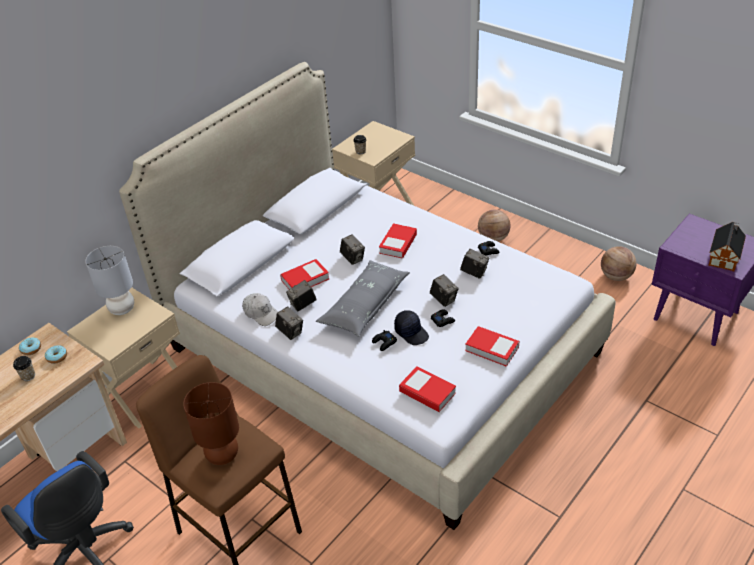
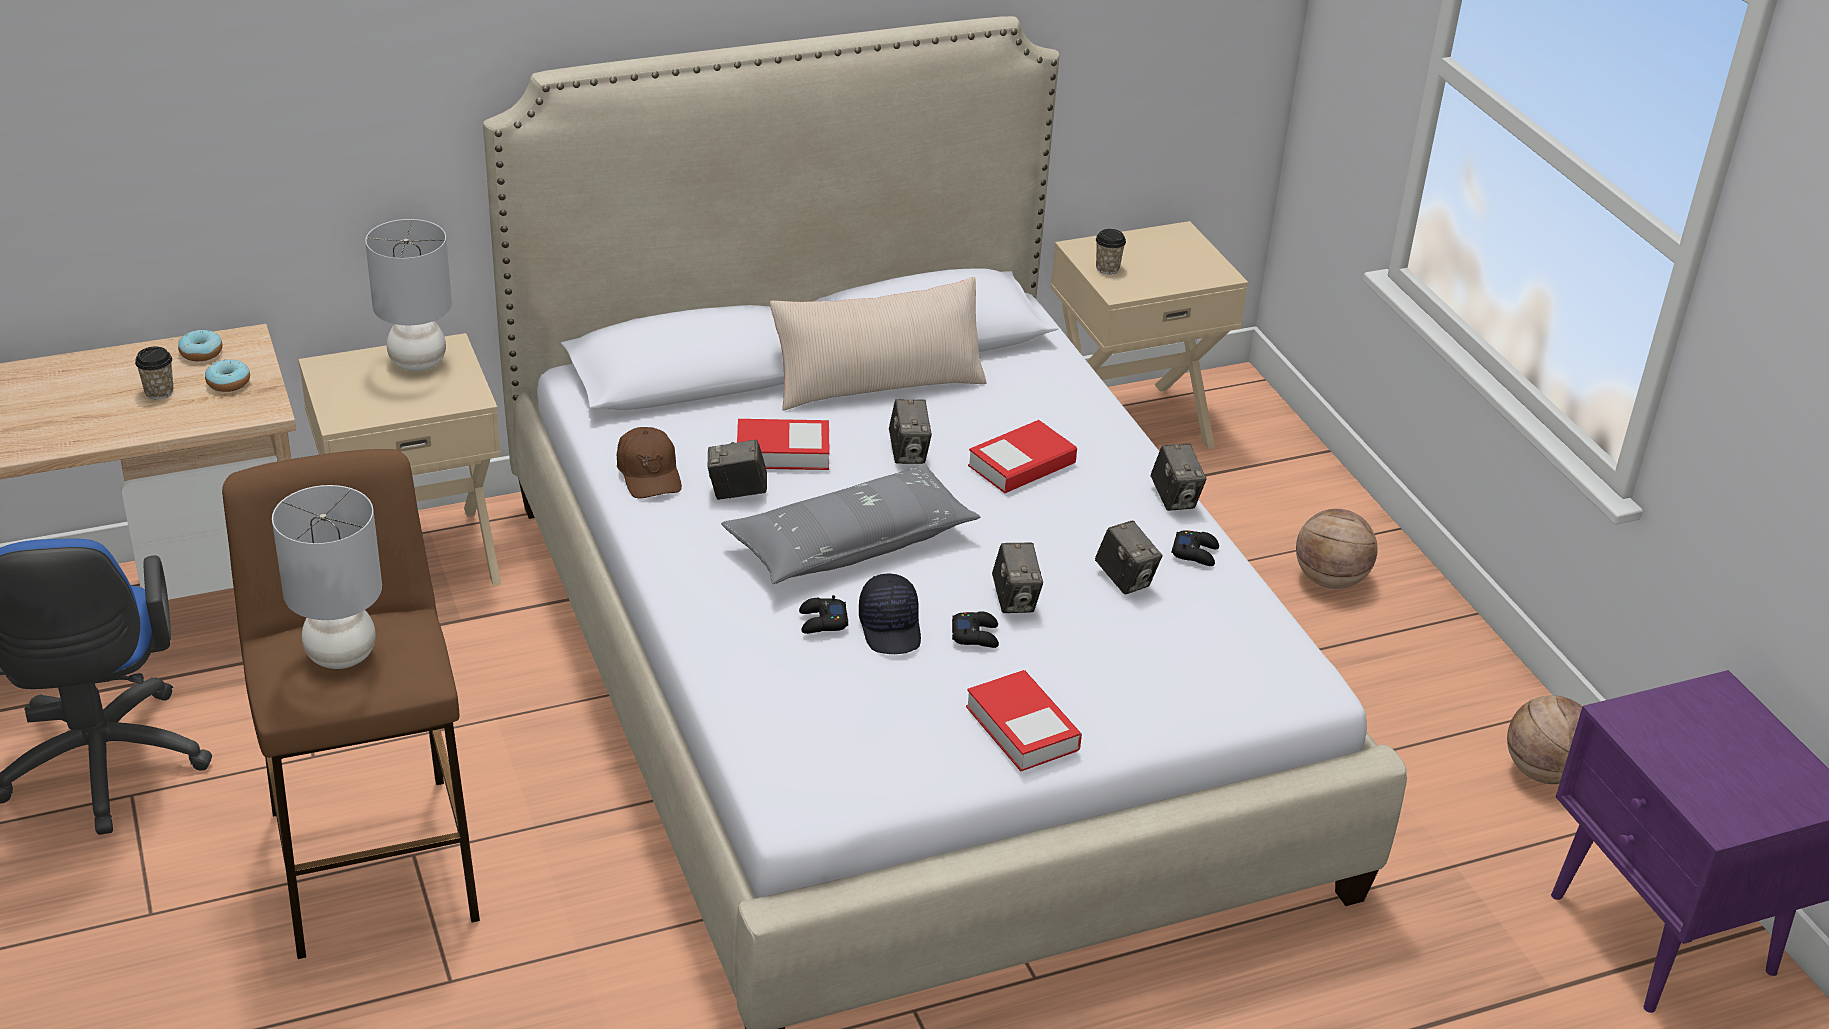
camera: 25 degrees right, 5 degrees down
brown table lamp [183,382,239,465] -> grey table lamp [272,485,382,669]
white cap [242,293,278,326] -> brown cap [617,427,682,499]
camera [275,307,303,340] -> camera moved to [1151,443,1207,511]
book [399,366,456,412] -> none
toy house [708,222,746,271] -> none
none -> beige pillow [770,277,986,410]

